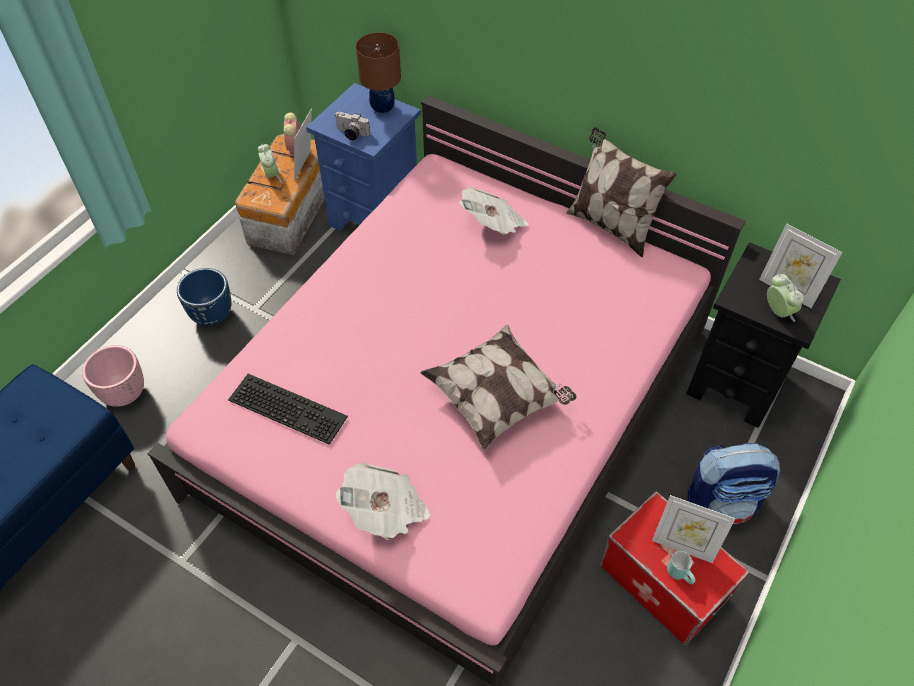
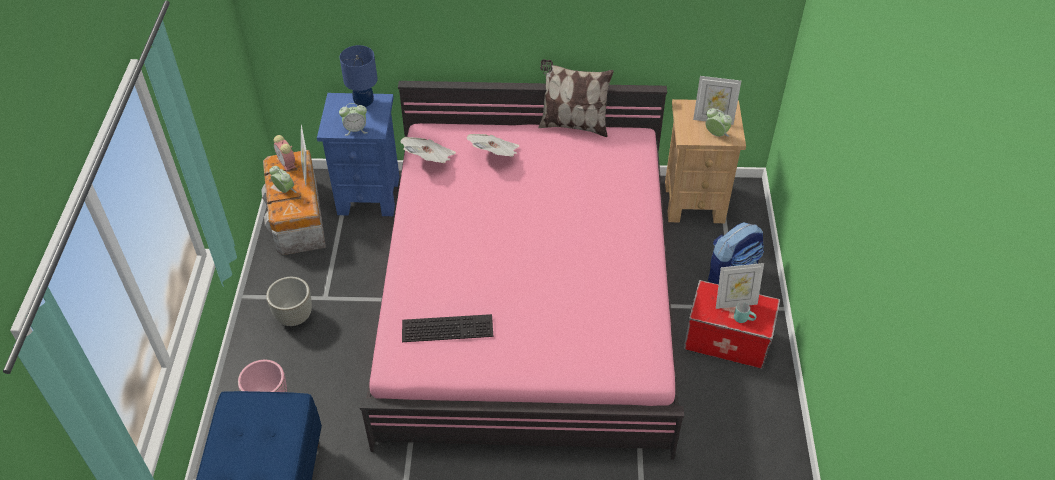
camera: 30 degrees left, 5 degrees down
blue planter [177,268,231,326] -> grey planter [266,277,312,326]
camera [335,112,370,140] -> alarm clock [339,103,368,136]
newspaper [335,463,430,540] -> newspaper moved to [400,137,456,163]
brown table lamp [356,32,401,113] -> blue table lamp [340,45,378,107]
pillow [420,324,576,450] -> none
black nightstand [686,242,841,428] -> beige nightstand [665,99,746,223]

